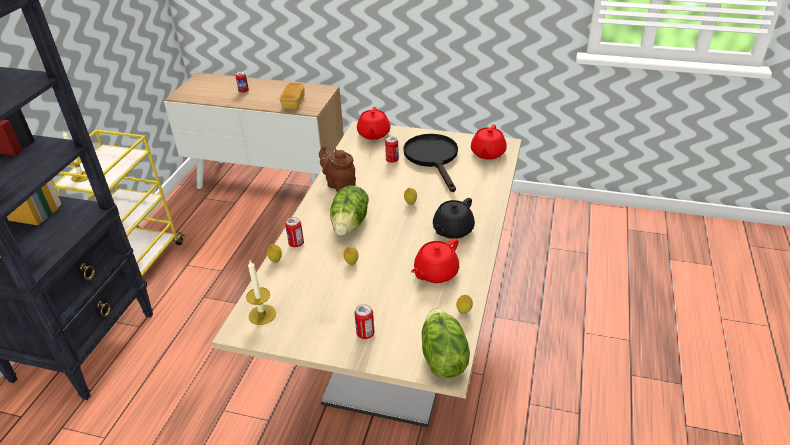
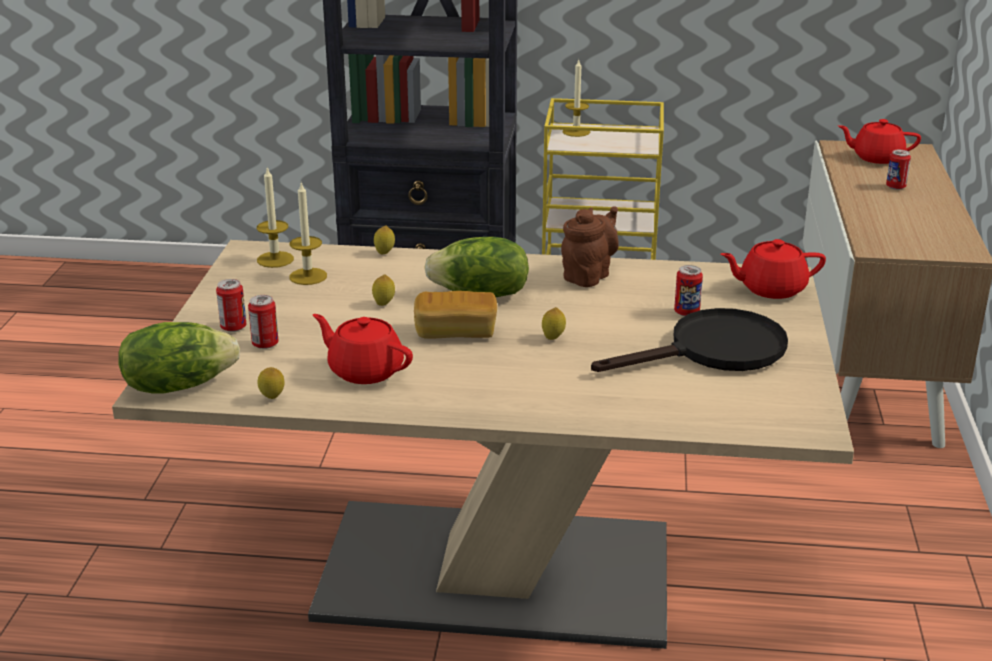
camera: 80 degrees right, 10 degrees down
bread [280,83,304,109] -> bread moved to [414,291,497,339]
can [285,217,304,247] -> can moved to [248,295,279,349]
black teapot [433,198,475,239] -> none
red teapot [471,125,507,159] -> red teapot moved to [838,119,921,164]
none -> candle [289,183,327,285]

